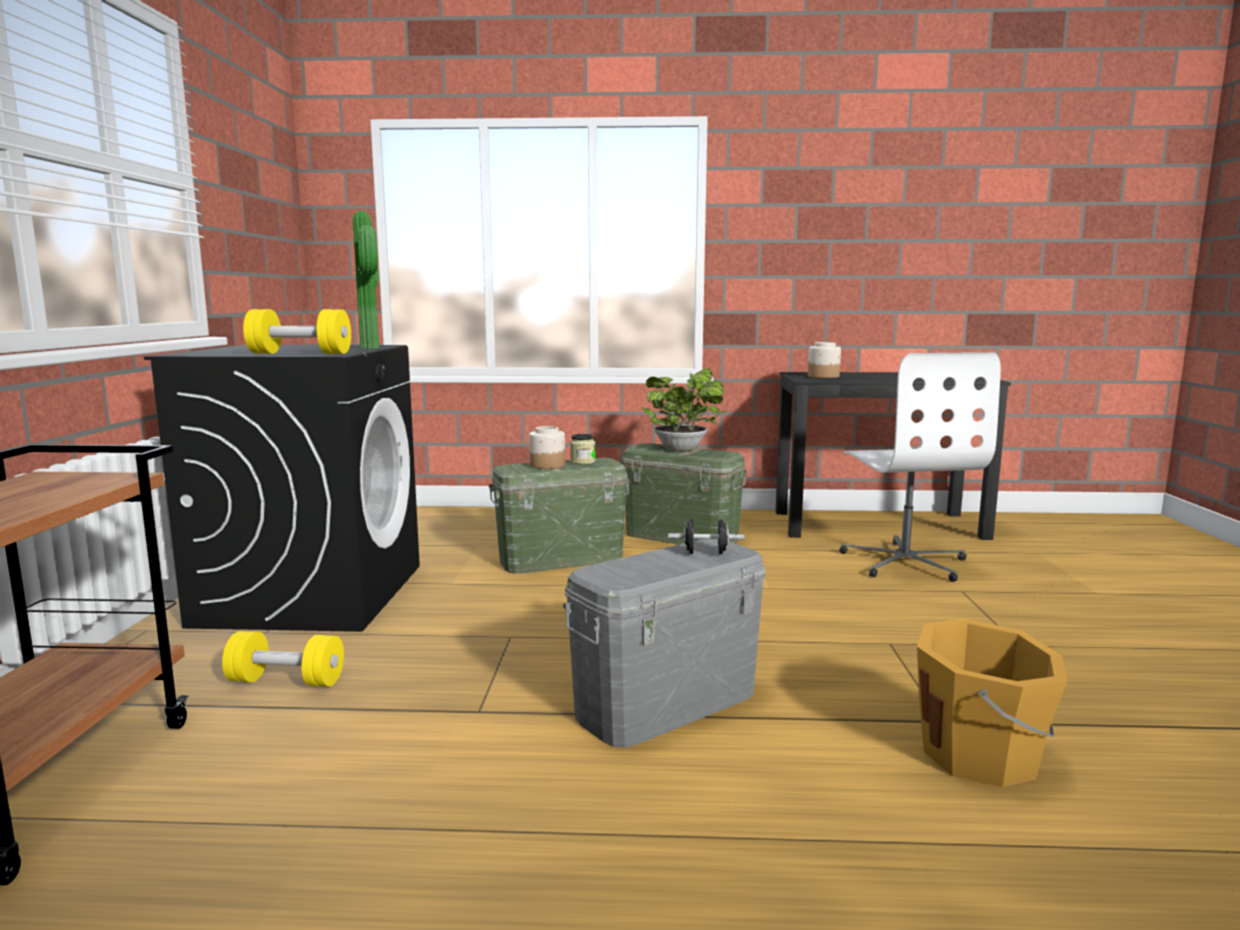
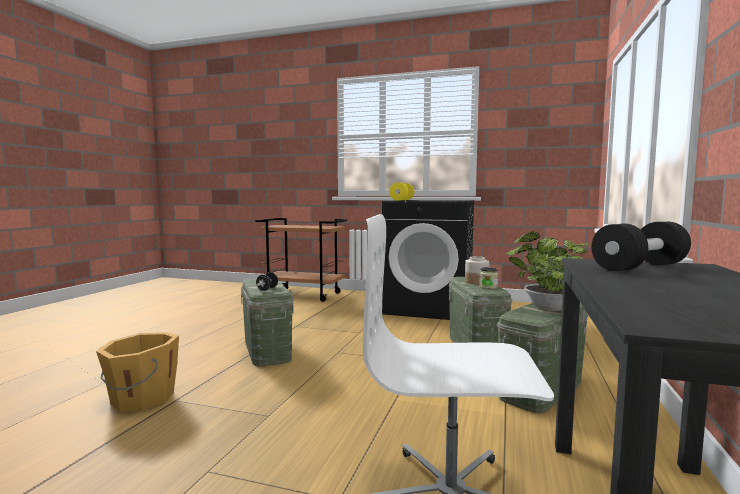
camera: 105 degrees right, 5 degrees down
yellow dumbbell [222,631,344,686] -> none
potted plant [353,211,380,349] -> none
grey storage box [563,539,765,748] -> green storage box [241,279,294,367]
jar [808,342,841,378] -> black dumbbell [591,222,691,271]

